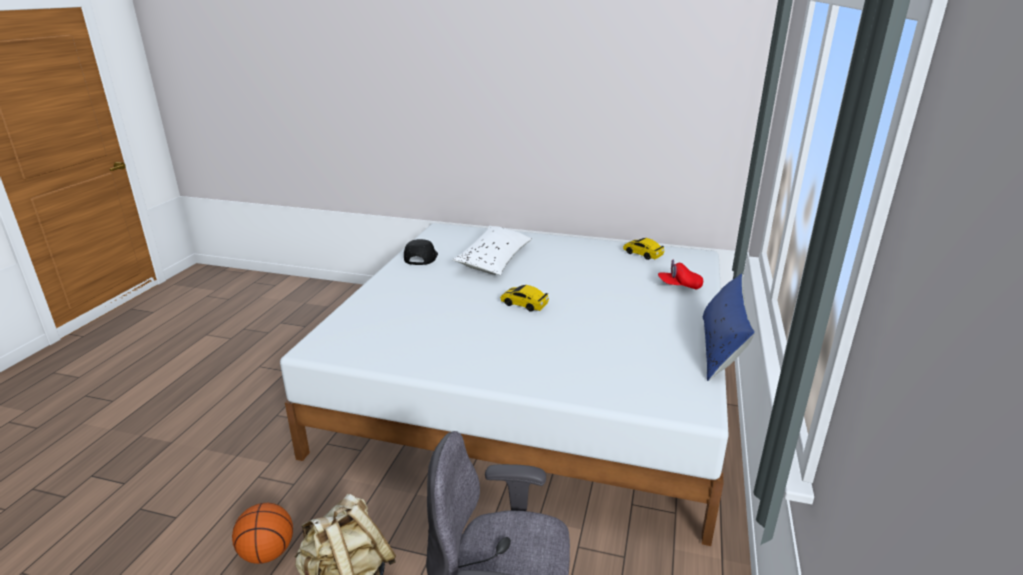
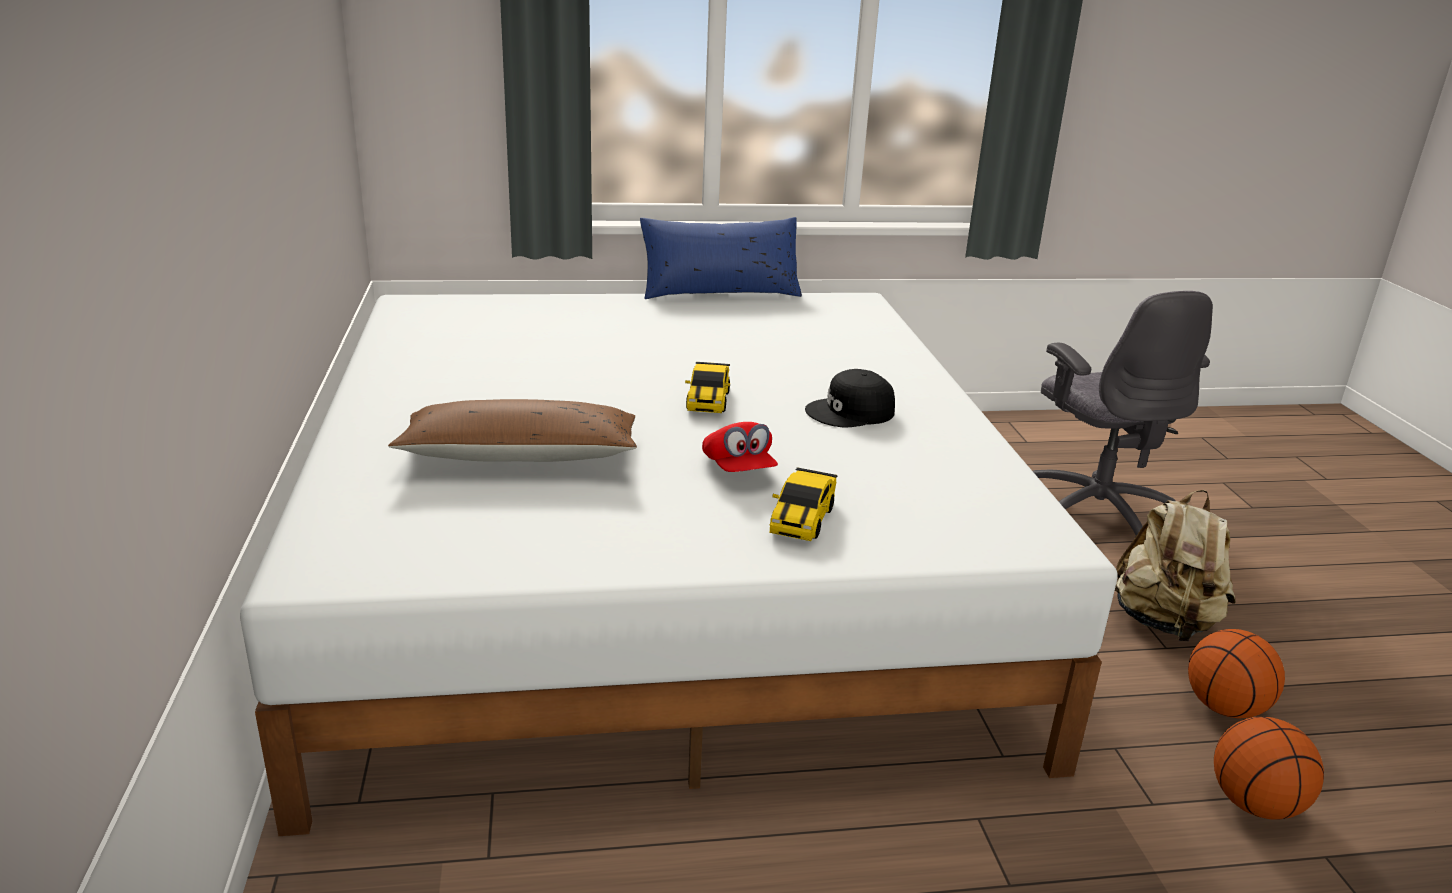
camera: 115 degrees left, 0 degrees up
black cap [404,239,438,265] -> black cap moved to [805,369,895,427]
white pillow [453,226,532,275] -> brown pillow [388,399,637,462]
toy car [623,238,664,260] -> toy car moved to [769,468,838,541]
red cap [658,260,703,290] -> red cap moved to [702,422,778,472]
none -> basketball [1214,717,1324,820]

